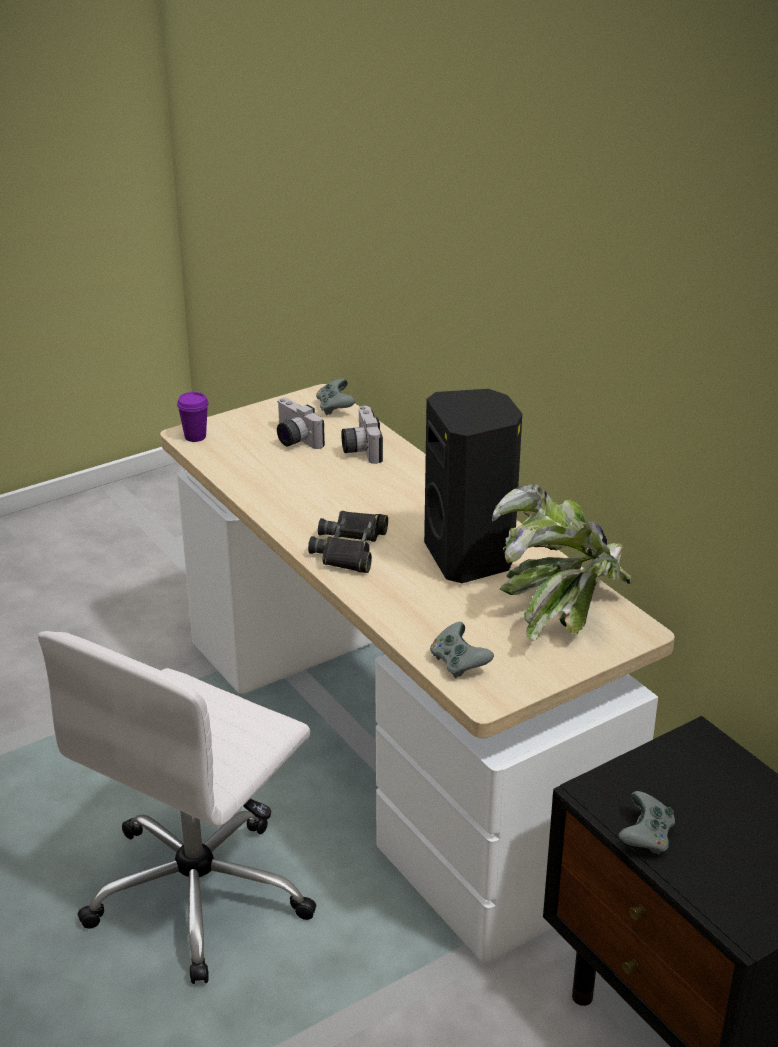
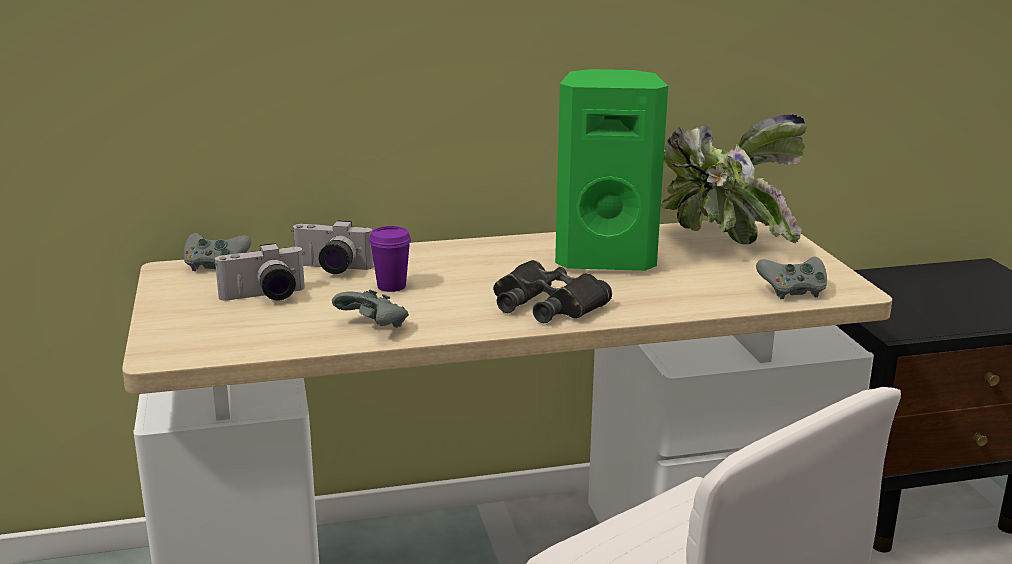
camera: 70 degrees left, 10 degrees down
purple cup [177,392,209,442] -> purple cup moved to [369,226,411,292]
black speaker [424,389,522,583] -> green speaker [555,69,668,271]
grey game controller [618,791,675,855] -> grey game controller moved to [332,290,409,328]

